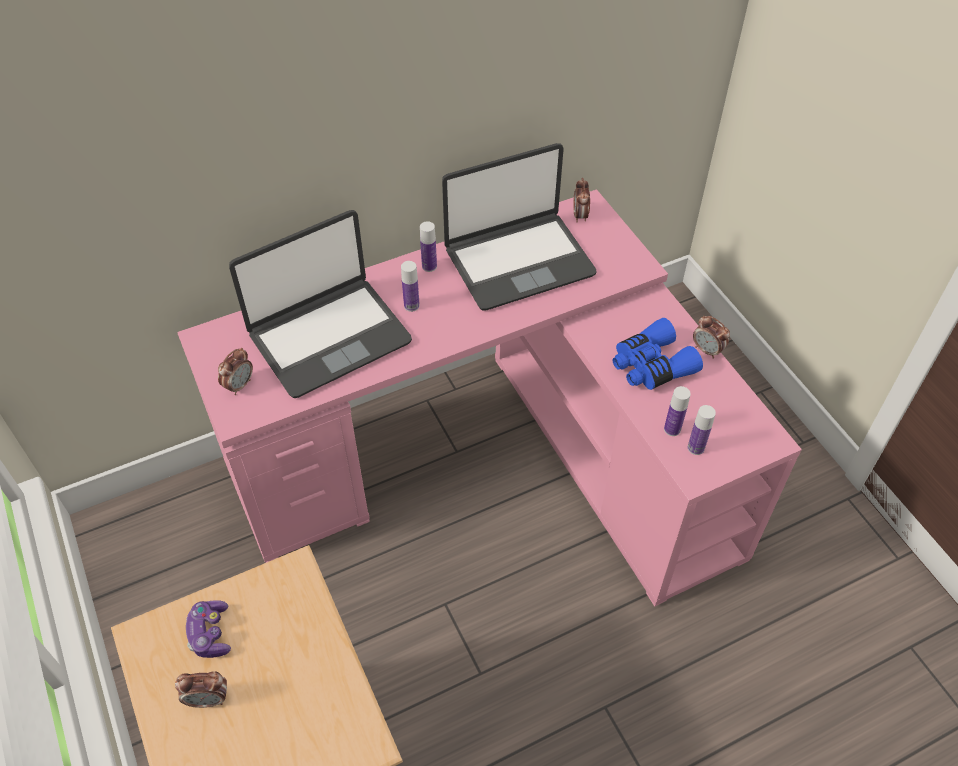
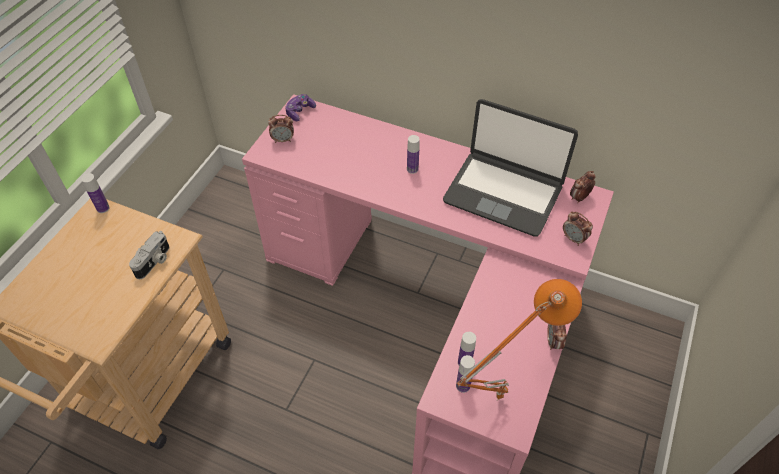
camera: 50 degrees right, 0 degrees up
alarm clock [175,671,227,708] -> alarm clock moved to [563,211,593,246]
game controller [186,600,231,658] -> game controller moved to [285,94,316,121]
laptop [229,210,412,398] -> none
bottle [420,221,437,272] -> bottle moved to [81,173,110,213]
blue binoculars [613,318,703,390] -> none
none -> camera [129,231,169,279]
none -> orange table lamp [457,279,582,400]

